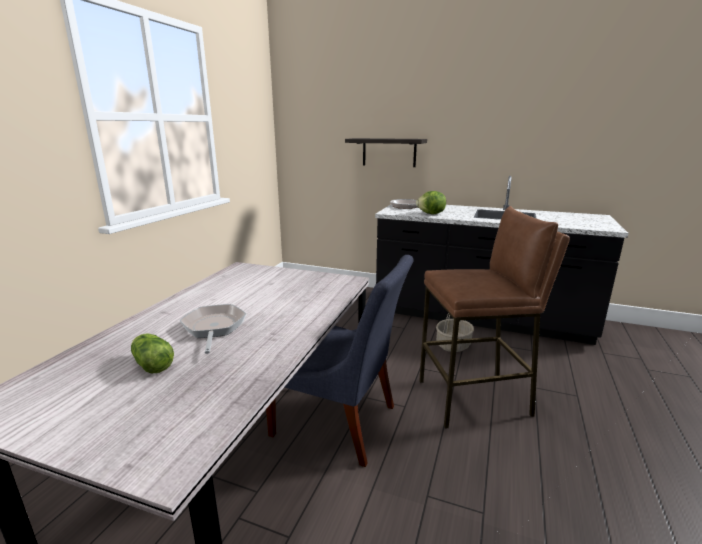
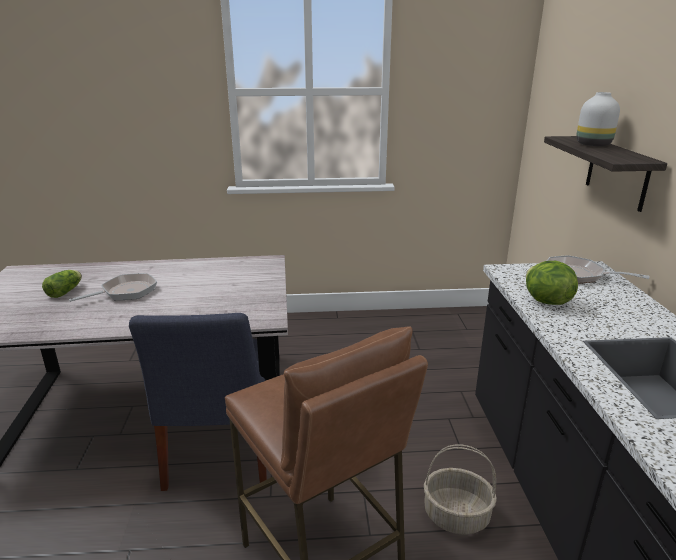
camera: 65 degrees right, 5 degrees up
none -> white vase [577,92,620,146]

